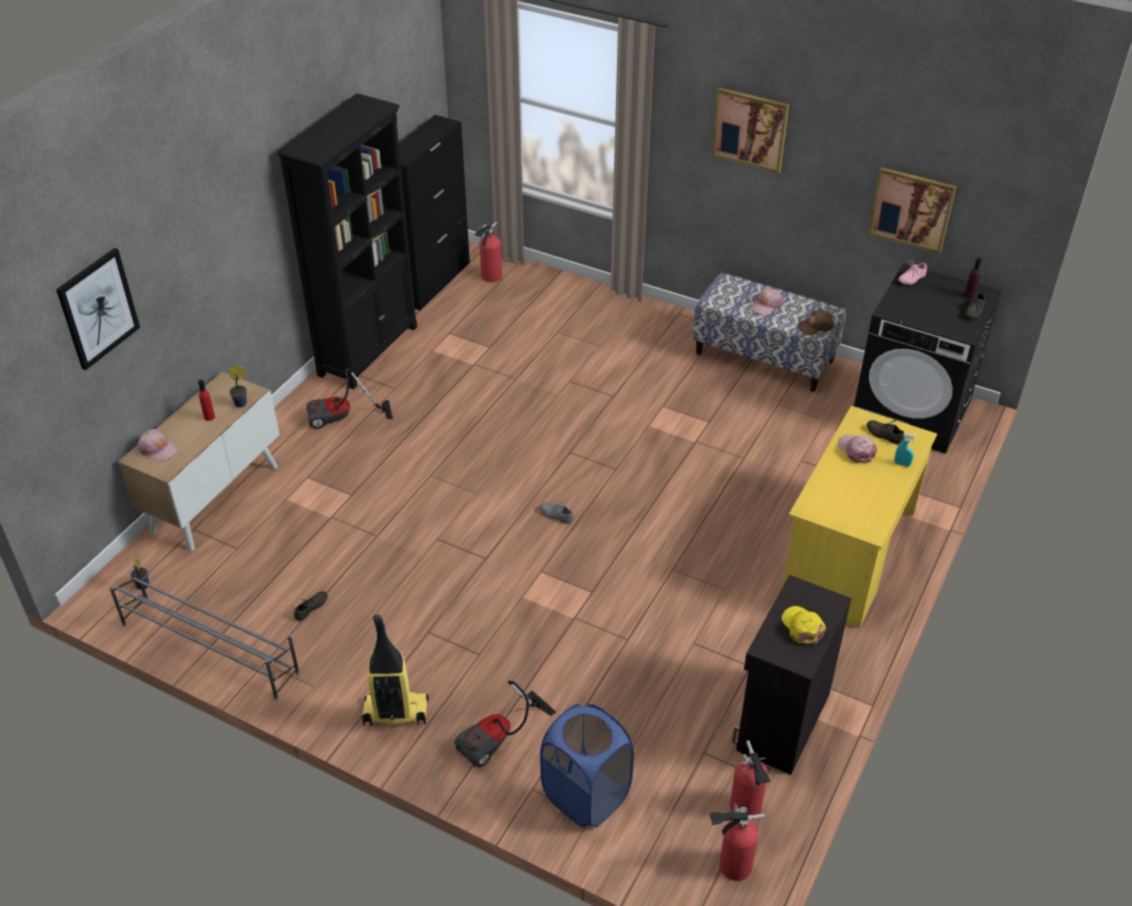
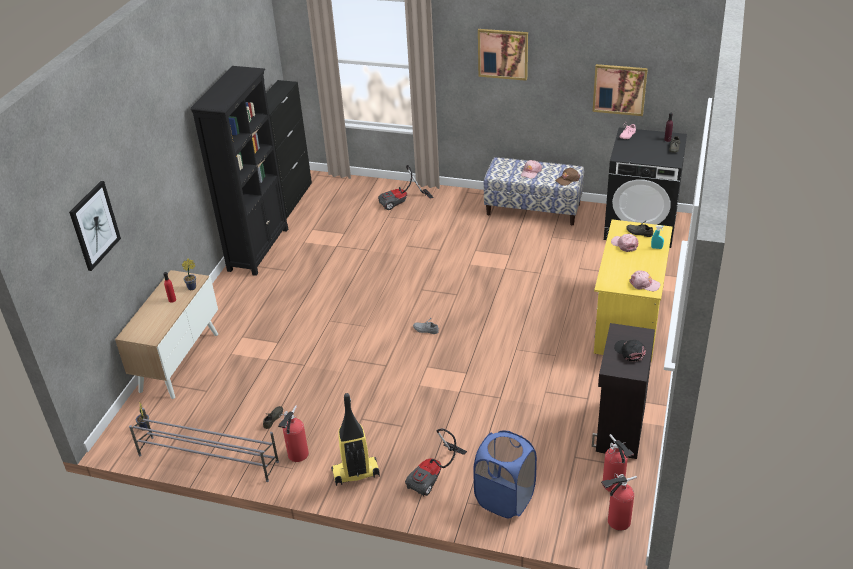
camera: 10 degrees left, 5 degrees down
pink cap [137,429,178,462] -> pink cap moved to [629,270,661,291]
vacuum cleaner [306,368,393,429] -> vacuum cleaner moved to [378,165,434,210]
fire extinguisher [475,222,502,282] -> fire extinguisher moved to [278,405,309,462]
yellow cap [782,606,826,644] -> black cap [614,340,646,362]

